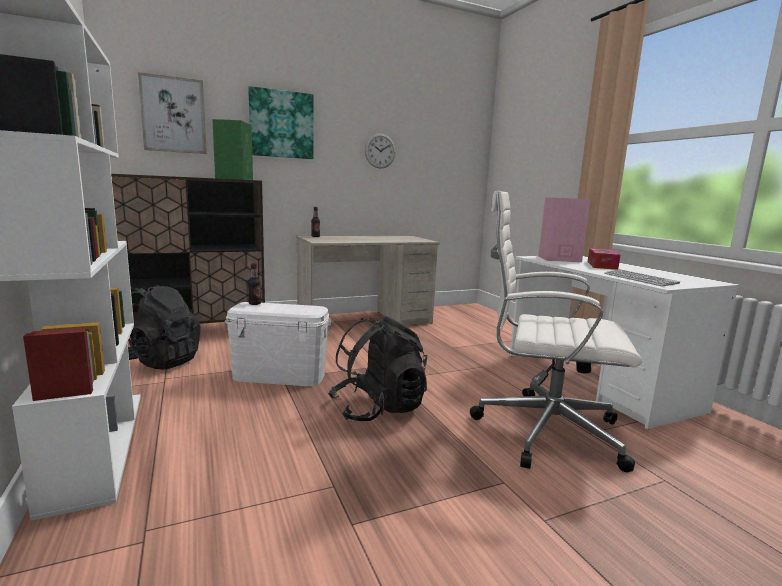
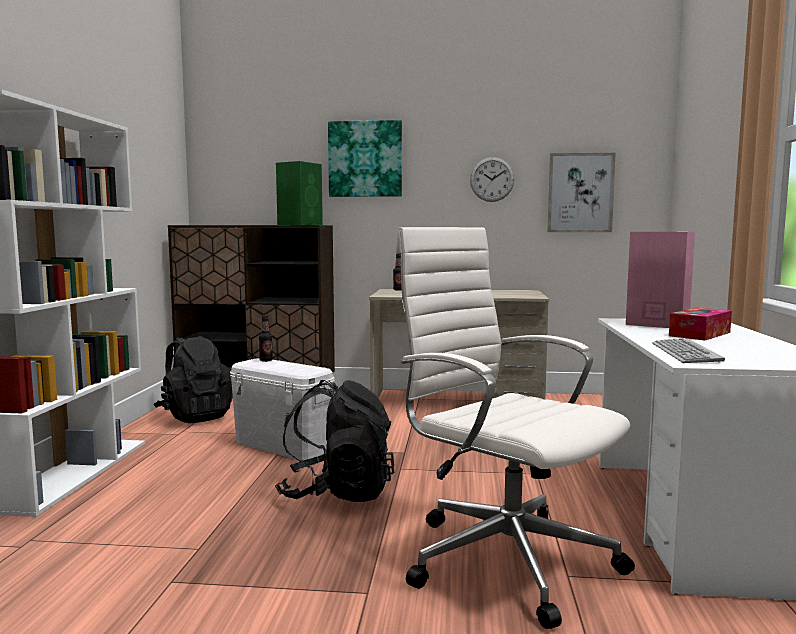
camera: 30 degrees right, 5 degrees down
picture [138,72,207,154] -> picture moved to [548,153,616,232]

